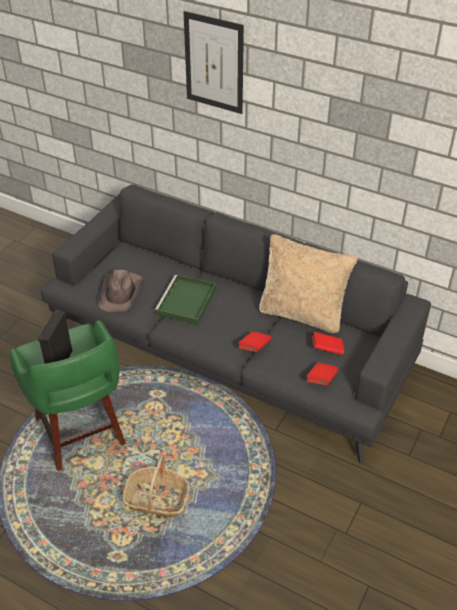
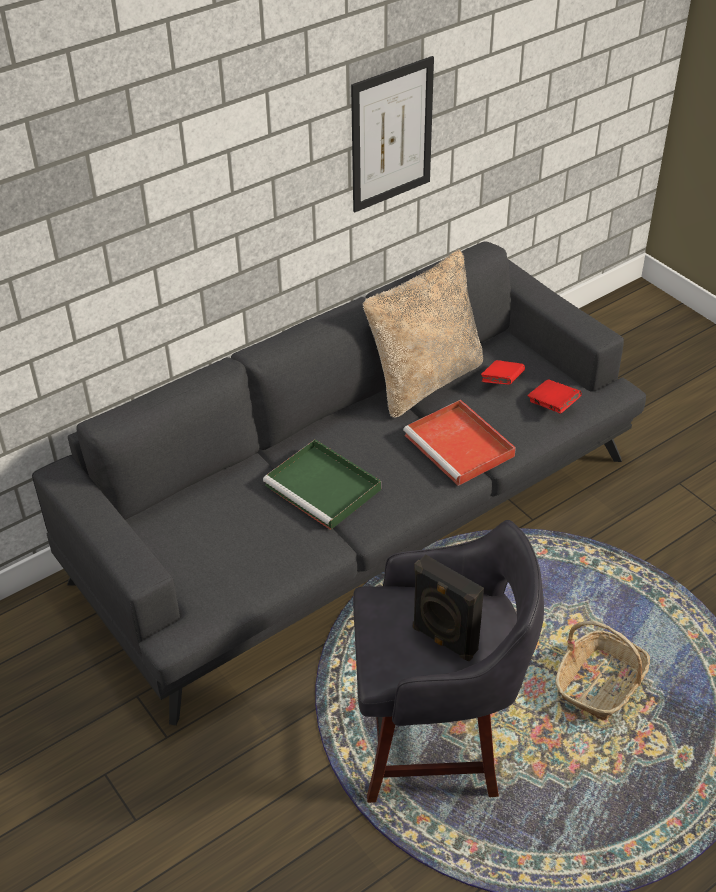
camera: 65 degrees left, 0 degrees up
green stool [10,320,126,471] -> grey stool [353,520,544,803]
brown hat [98,270,144,312] -> none
picture [184,11,244,114] -> picture moved to [351,56,434,212]
red book [238,331,271,352] -> red tray [403,400,516,486]

